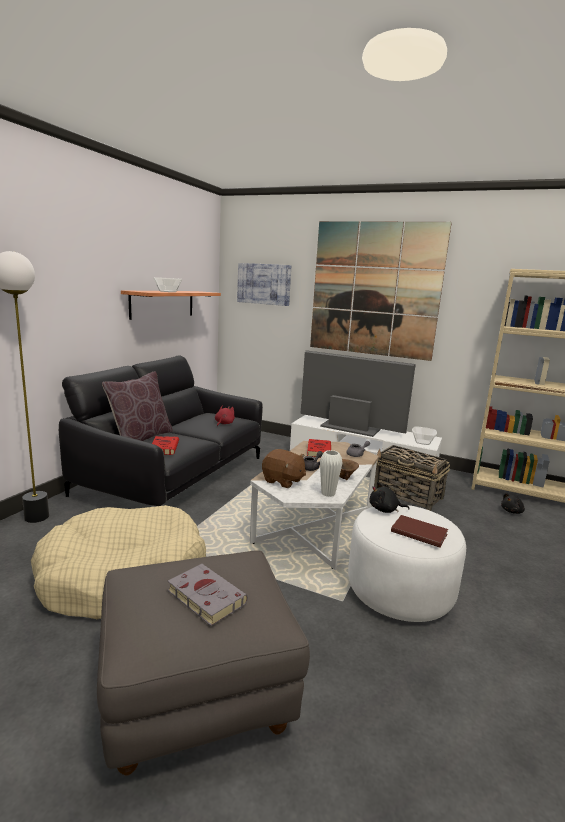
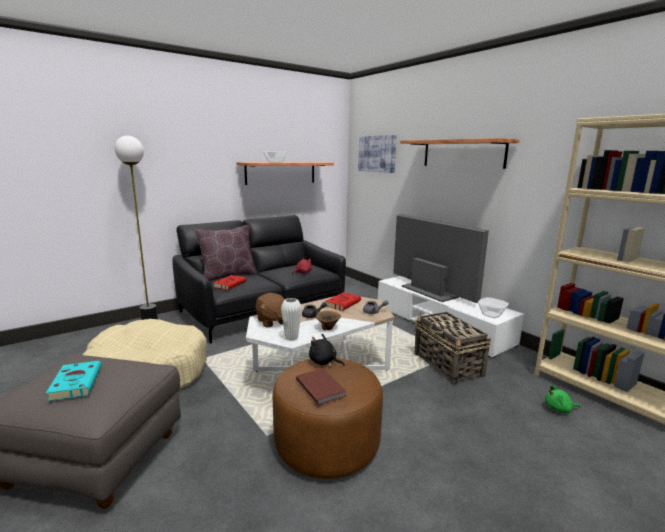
camera: 30 degrees right, 0 degrees up
grey book [168,564,248,626] -> turquoise book [46,361,101,401]
picture [310,221,452,361] -> shelf [400,138,519,169]
white ottoman [348,505,466,622] -> brown ottoman [273,358,383,479]
black plush toy [501,493,525,514] -> green plush toy [545,385,581,413]

